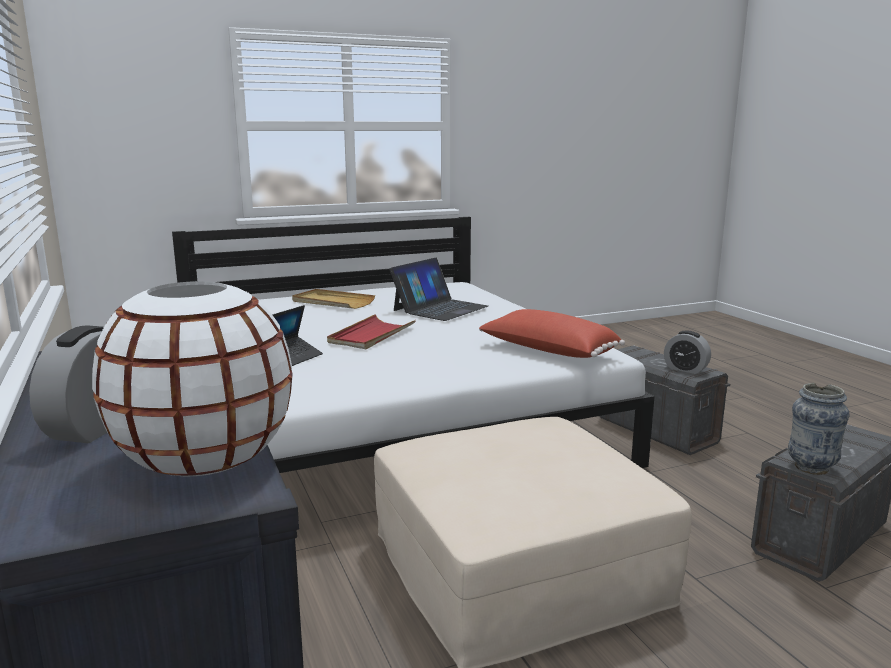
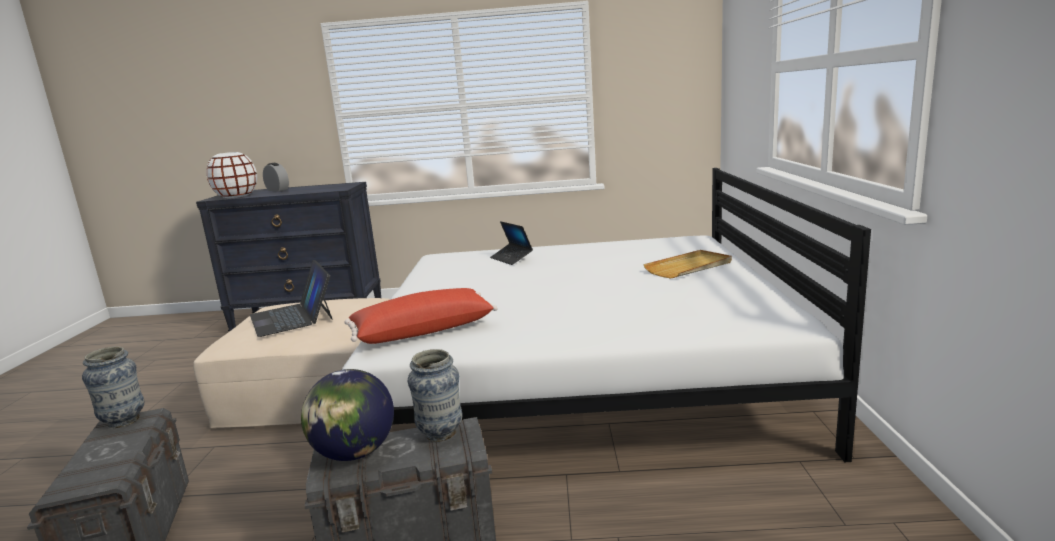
camera: 115 degrees right, 0 degrees up
red tray [327,314,416,349] -> none
laptop [389,258,488,321] -> laptop moved to [250,260,333,337]
alarm clock [664,331,711,374] -> globe [301,369,394,461]
none -> vase [408,349,463,442]

